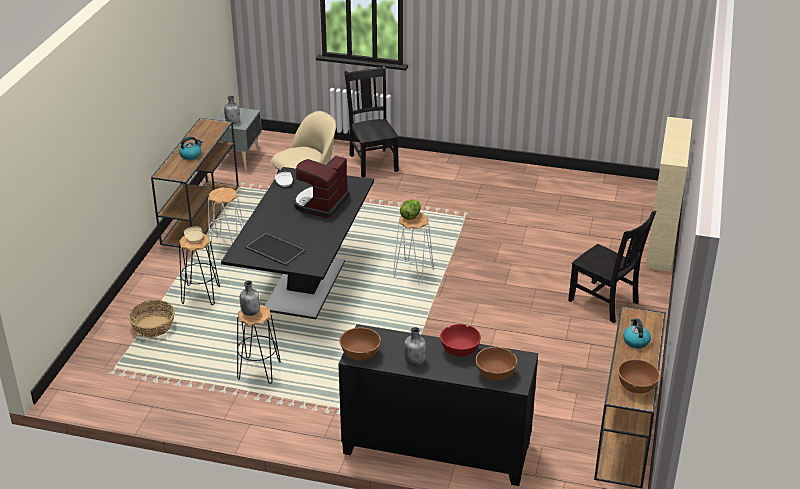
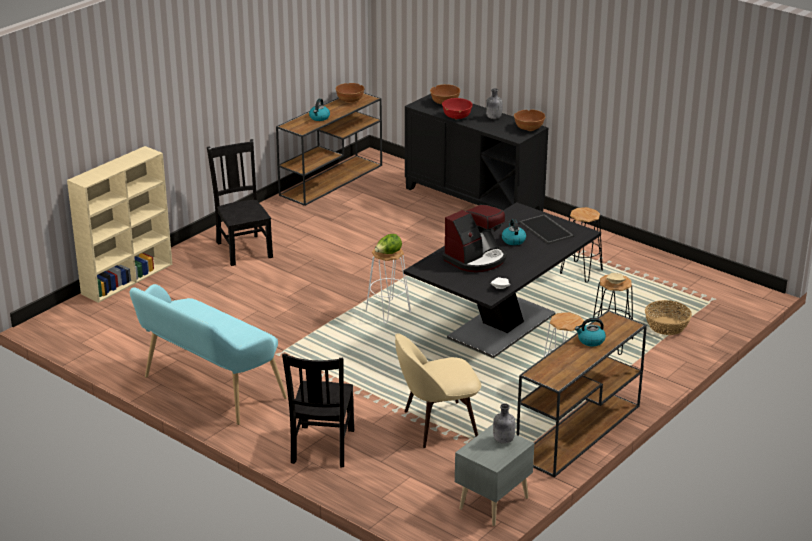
camera: 155 degrees left, 5 degrees down
grey bottle [240,281,260,316] -> none
none -> turquoise bench [130,284,287,425]
none -> kettle [502,219,526,245]

